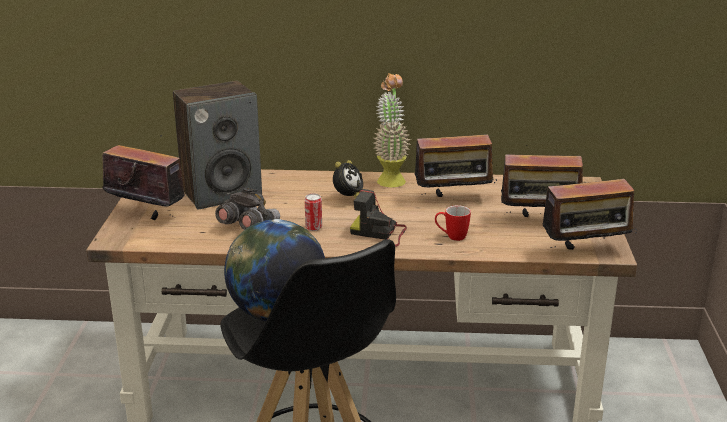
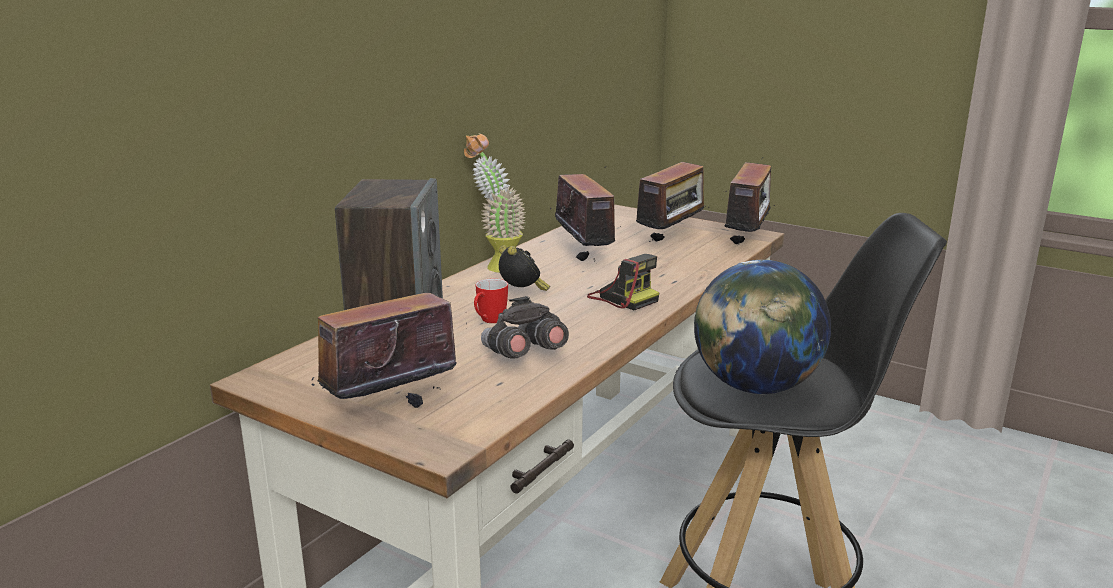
camera: 60 degrees left, 5 degrees down
can [305,193,322,231] -> none
camera [350,189,407,247] -> camera turned 90 degrees counterclockwise [587,254,659,310]
radio [414,127,497,199] -> radio turned 45 degrees counterclockwise [550,167,621,264]
mug [435,205,471,241] -> mug moved to [474,279,508,323]

